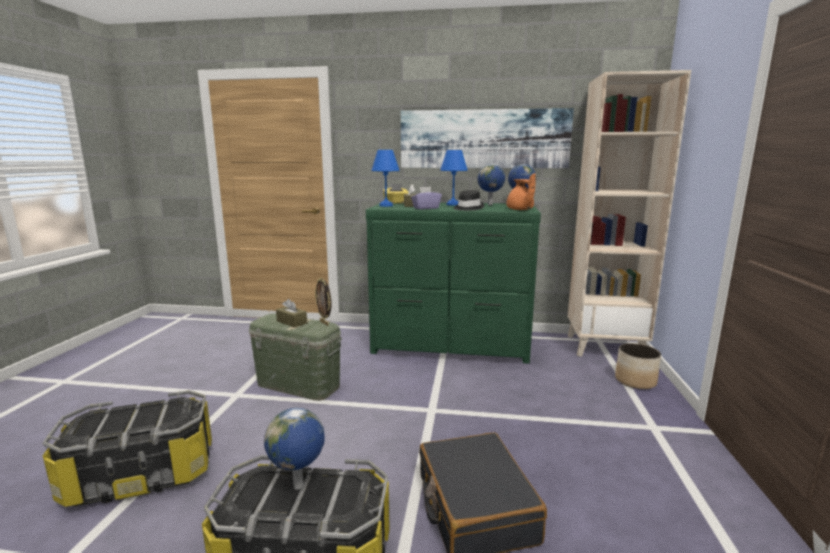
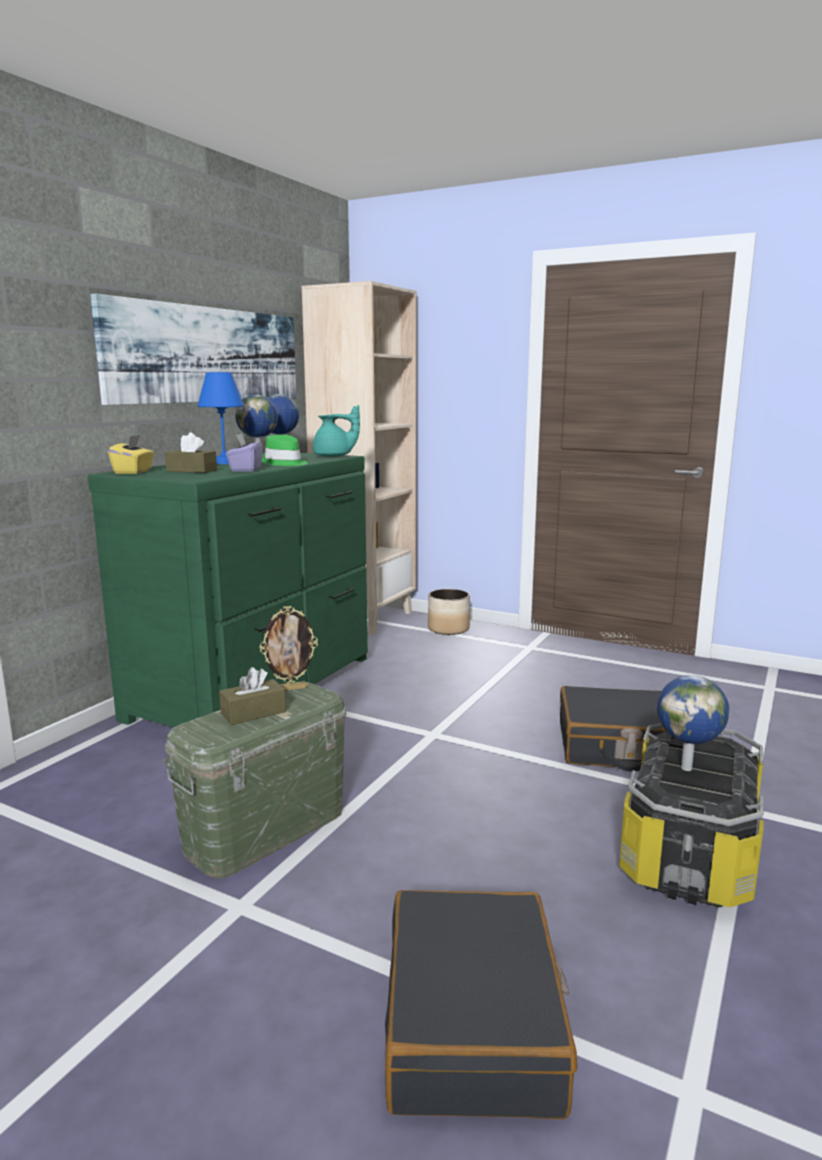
camera: 70 degrees left, 0 degrees up
storage box [43,390,212,507] -> black suitcase [385,890,577,1119]
blue table lamp [371,150,400,207] -> none
black hat [453,190,484,211] -> green hat [262,435,308,466]
orange teapot [507,173,536,210] -> turquoise teapot [313,405,360,457]

